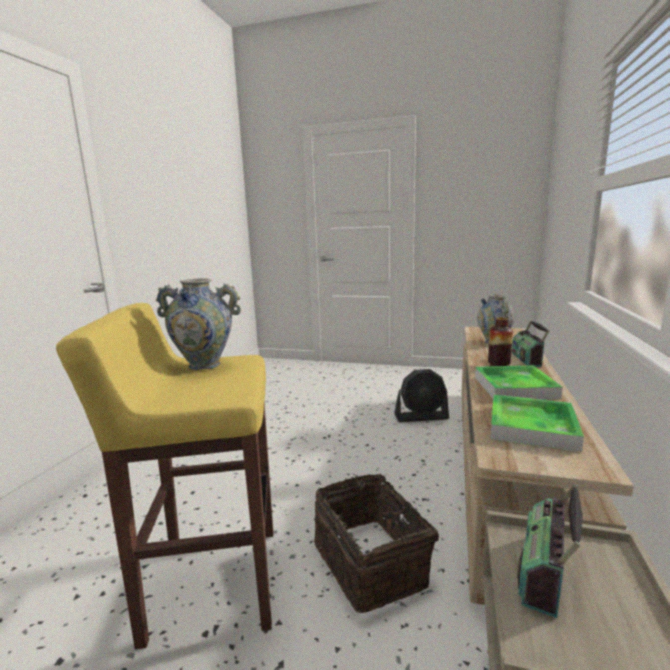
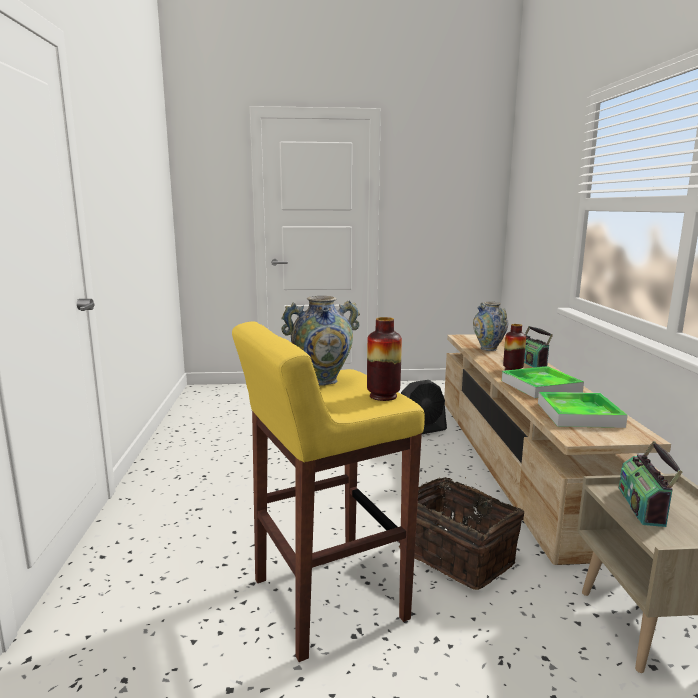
camera: 20 degrees left, 0 degrees up
none -> vase [367,317,402,401]

